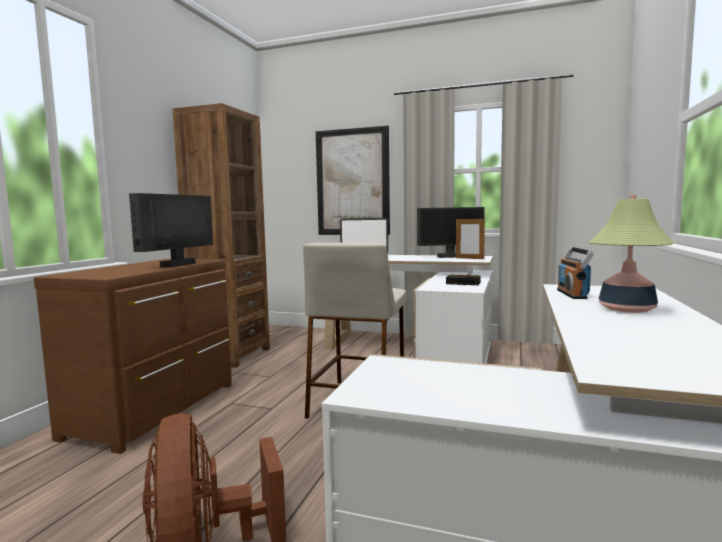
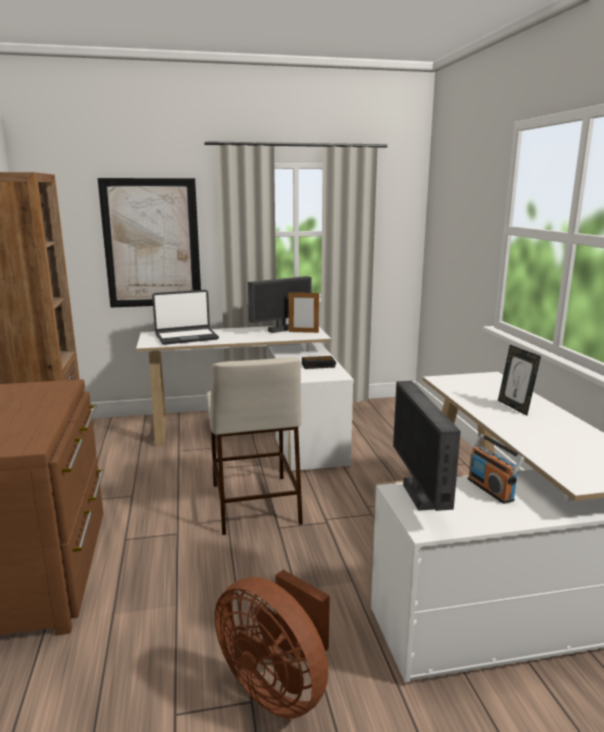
camera: 30 degrees left, 10 degrees up
monitor [129,193,213,268] -> monitor moved to [393,381,461,511]
radio [557,247,594,299] -> radio moved to [468,434,524,504]
table lamp [589,195,674,313] -> picture frame [498,345,541,416]

